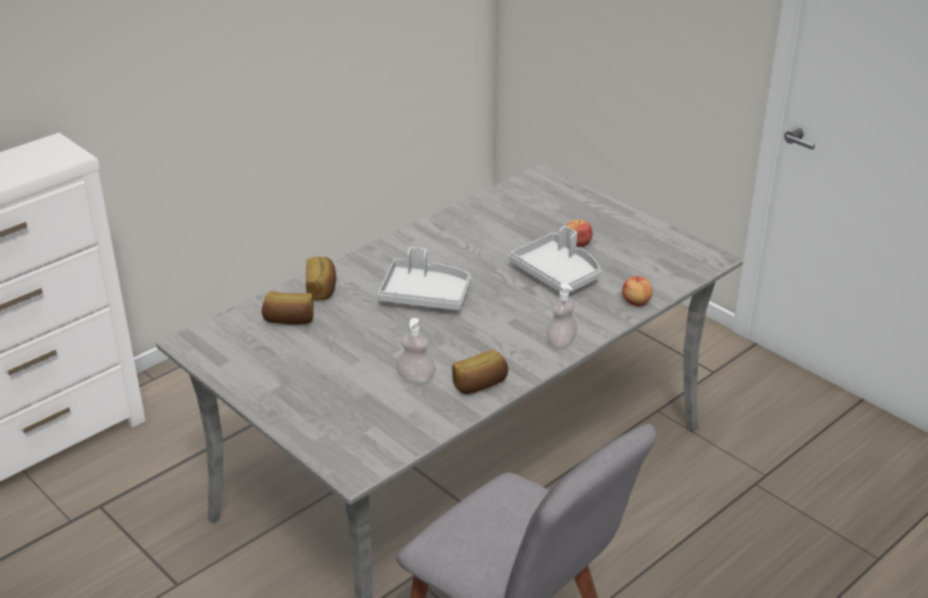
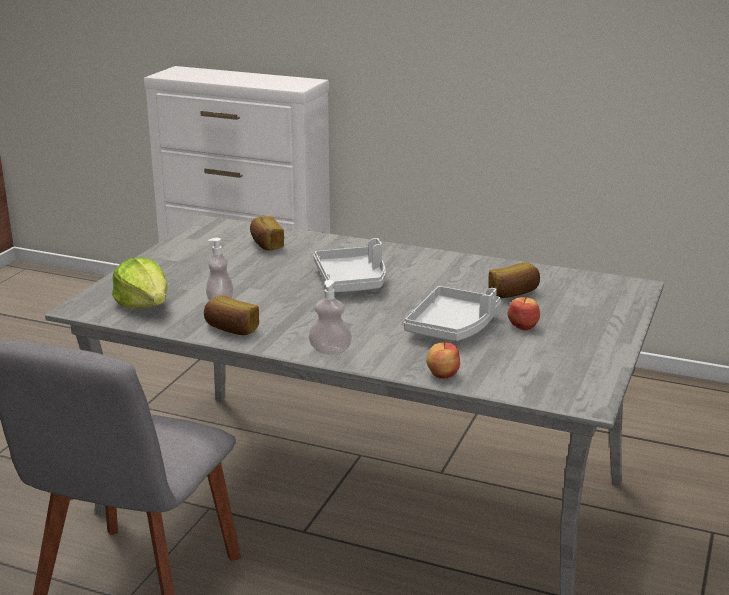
camera: 65 degrees right, 10 degrees down
bread [306,257,336,300] -> bread moved to [488,262,540,298]
none -> lettuce [112,257,167,309]

